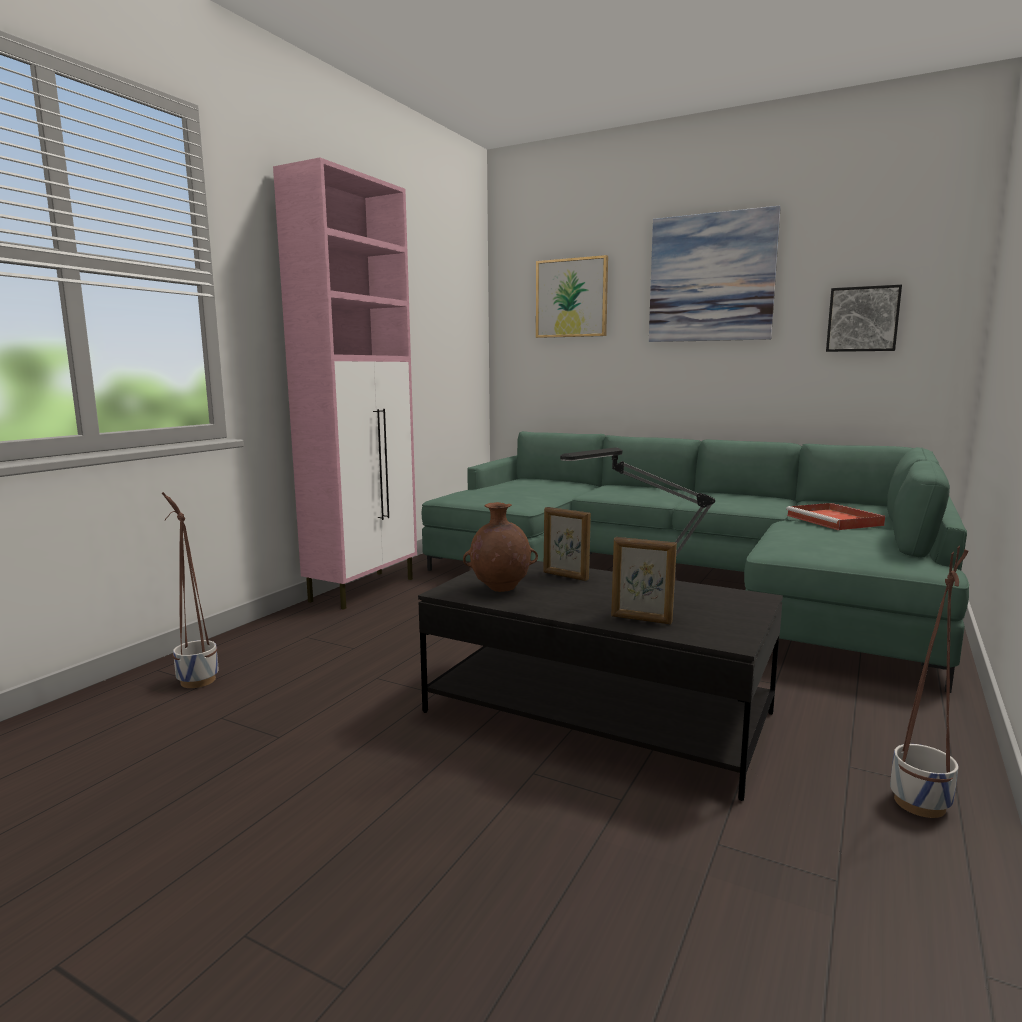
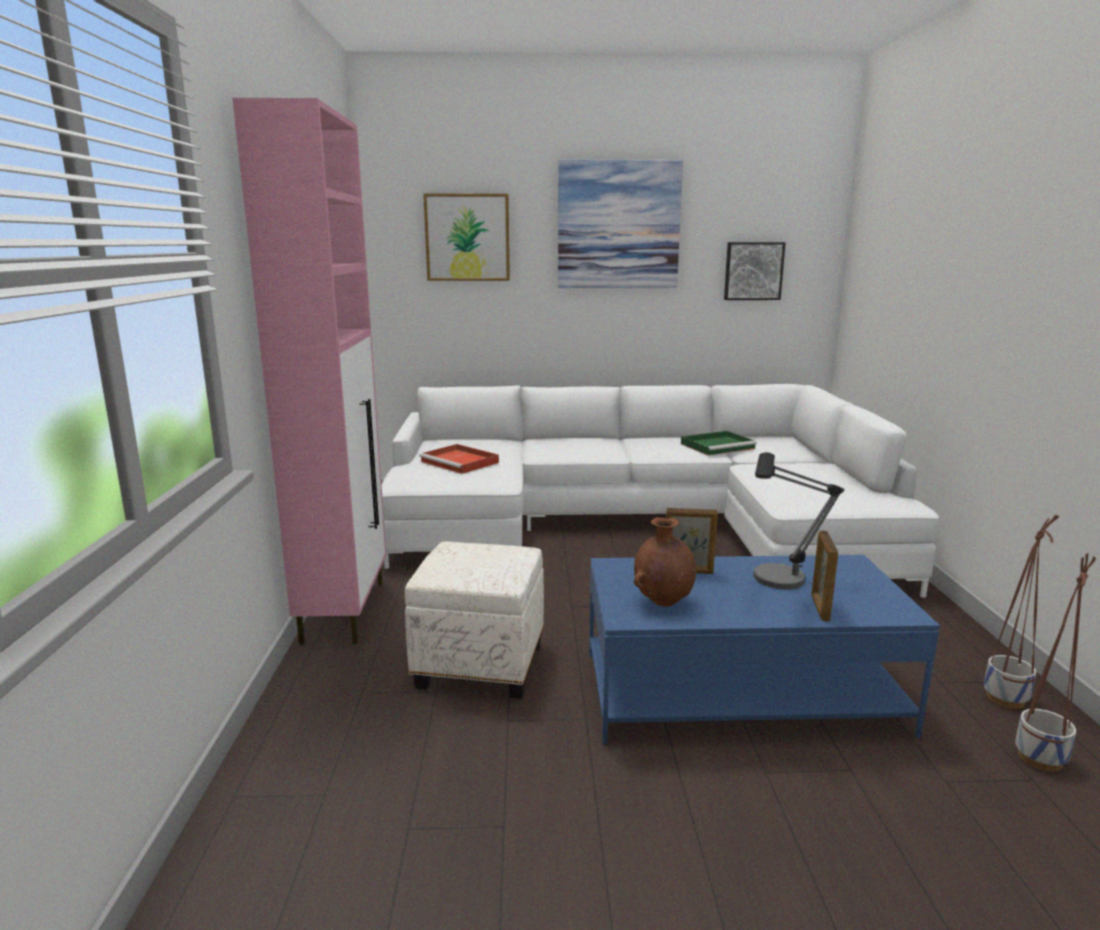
camera: 30 degrees left, 5 degrees up
planter [162,492,219,688] -> planter moved to [1015,553,1096,772]
black coffee table [418,560,783,801] -> blue coffee table [589,555,940,745]
green sofa [421,431,969,693] -> white sofa [382,384,940,598]
picture frame [611,537,677,624] -> picture frame turned 105 degrees clockwise [811,531,838,621]
red tray [786,503,885,530] -> red tray moved to [419,444,499,474]
none -> white ottoman [405,542,544,699]
none -> green tray [681,431,757,455]

